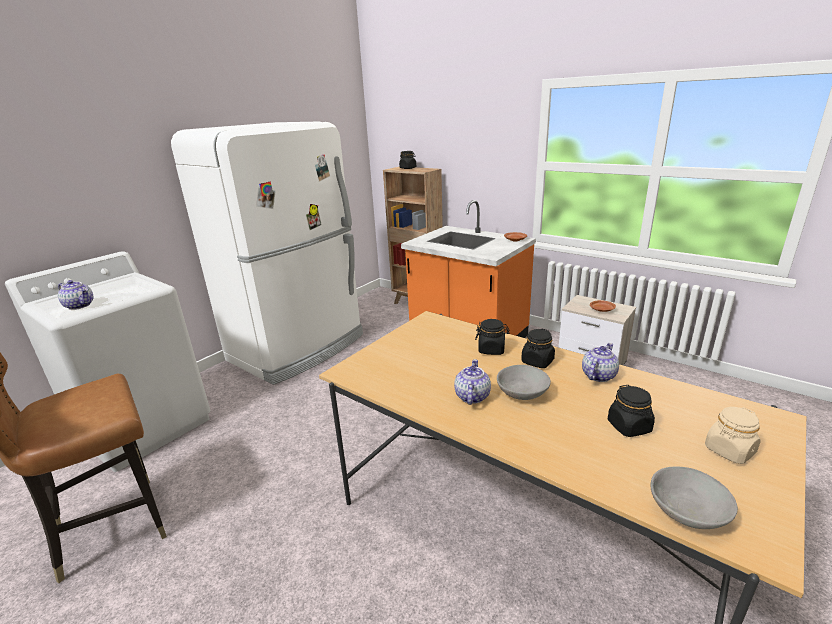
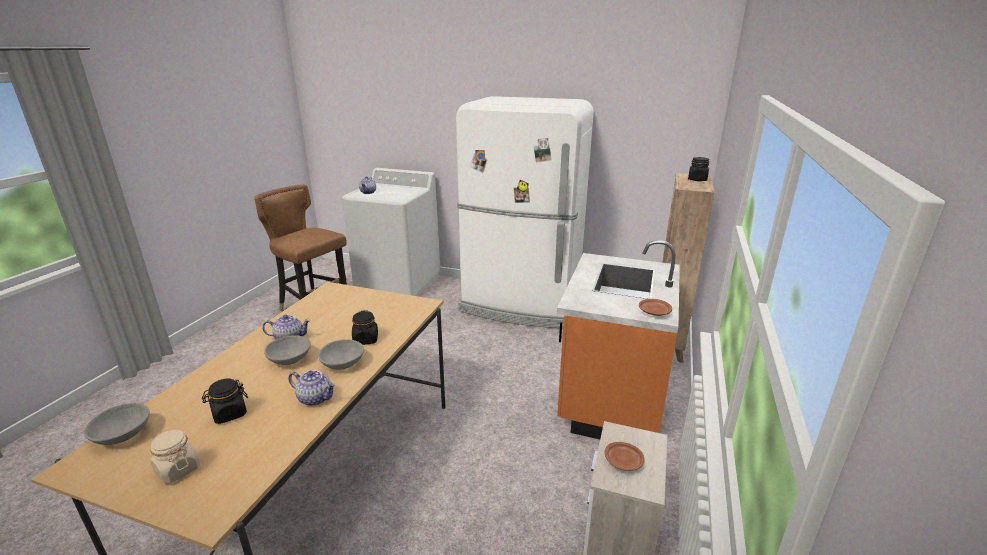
camera: 70 degrees right, 0 degrees up
black jar [521,329,555,368] -> grey bowl [318,339,364,370]

